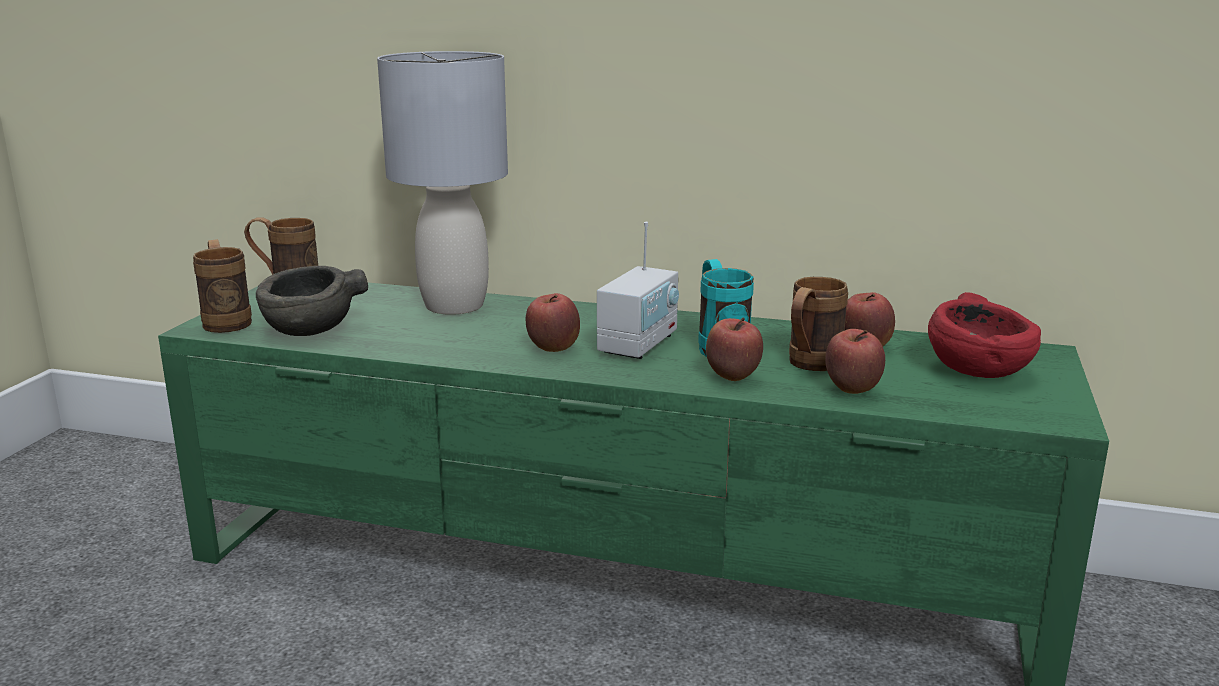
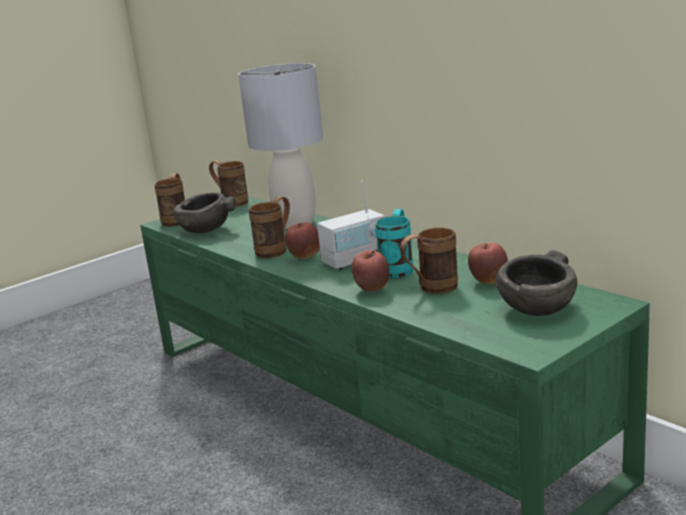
camera: 35 degrees right, 0 degrees up
apple [825,329,885,394] -> none
red bowl [928,292,1041,378] -> grey bowl [496,250,577,316]
none -> brown mug [249,196,290,258]

